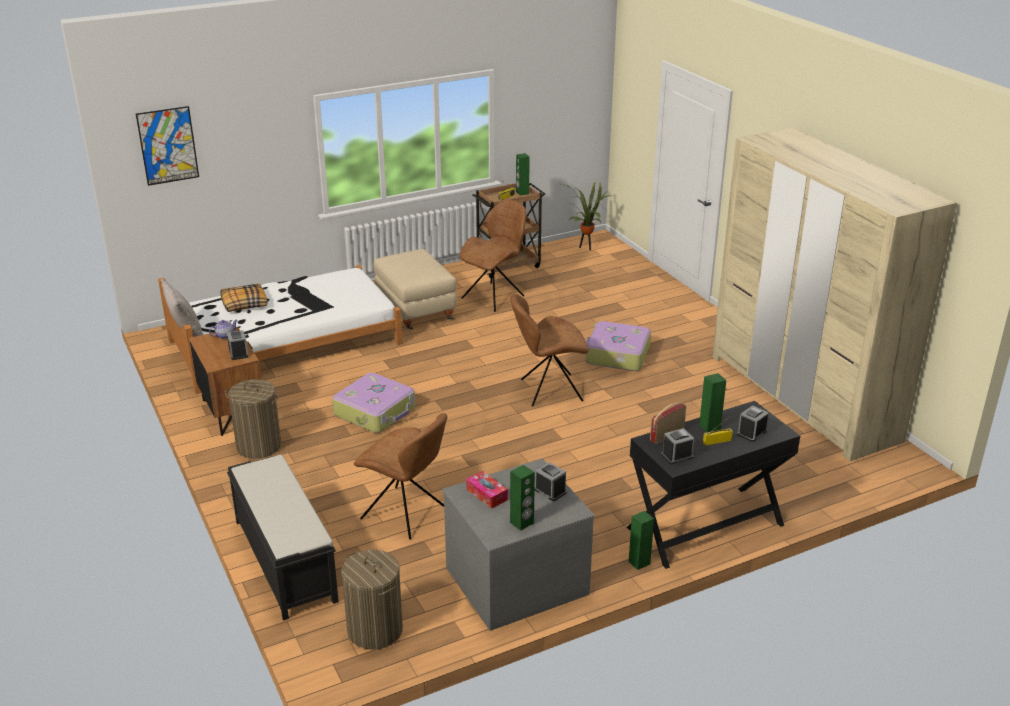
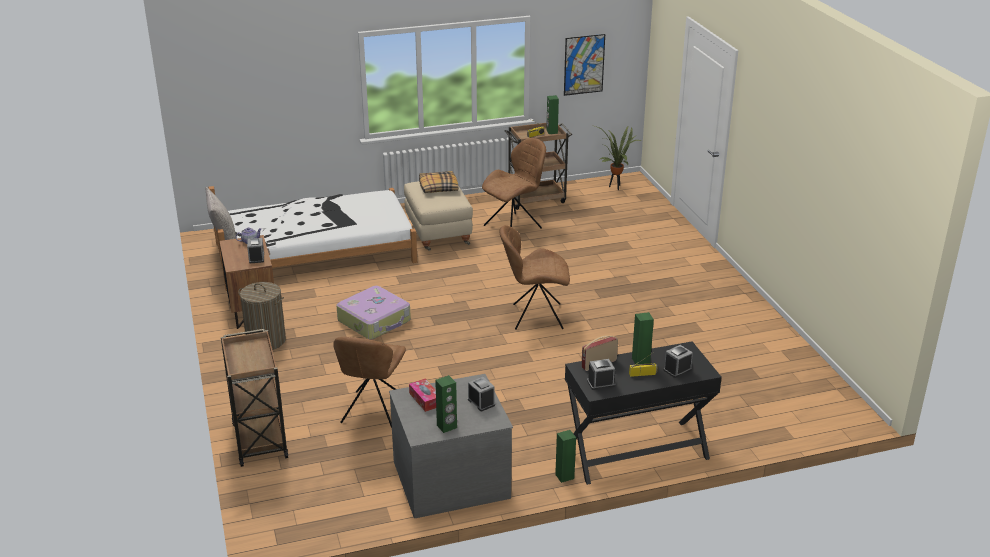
camera: 10 degrees right, 0 degrees up
picture [136,106,199,186] -> picture moved to [564,34,605,96]
pillow [220,283,267,312] -> pillow moved to [419,171,458,193]
black bench [227,455,339,621] -> brown cart [221,329,289,467]
laundry basket [341,550,403,650] -> none
brown chair [354,413,447,539] -> brown chair turned 60 degrees clockwise [333,337,406,428]
suitcase [586,321,651,371] -> none
beige wardrobe [712,127,957,461] -> none

